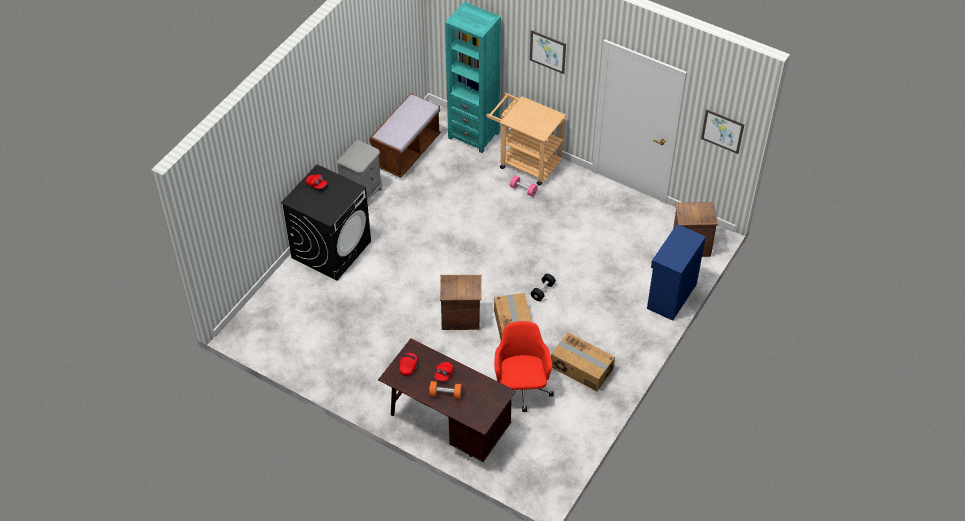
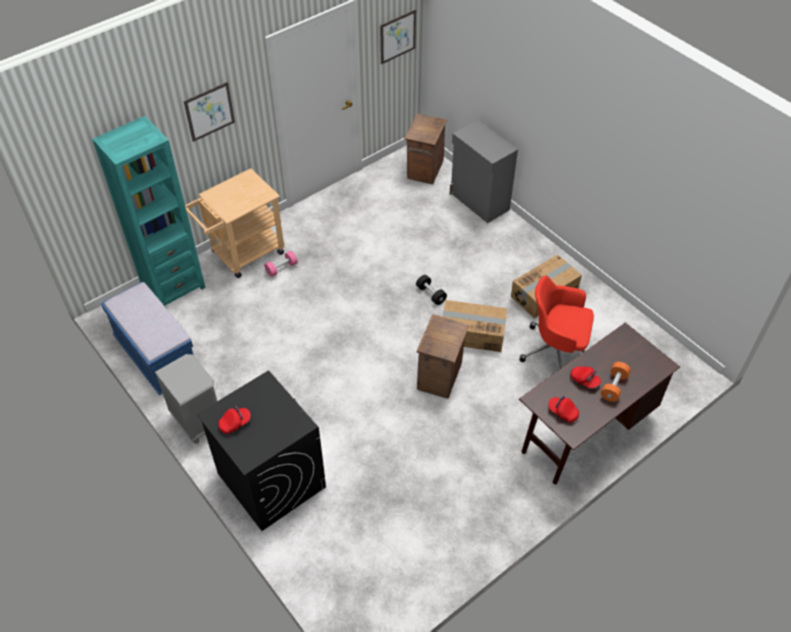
camera: 70 degrees left, 0 degrees up
brown bench [370,93,441,178] -> blue bench [101,282,193,395]
blue cabinet [647,224,706,321] -> grey cabinet [450,120,518,223]

